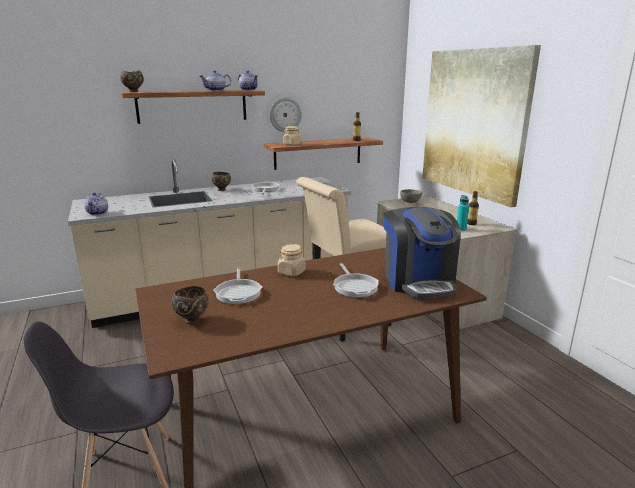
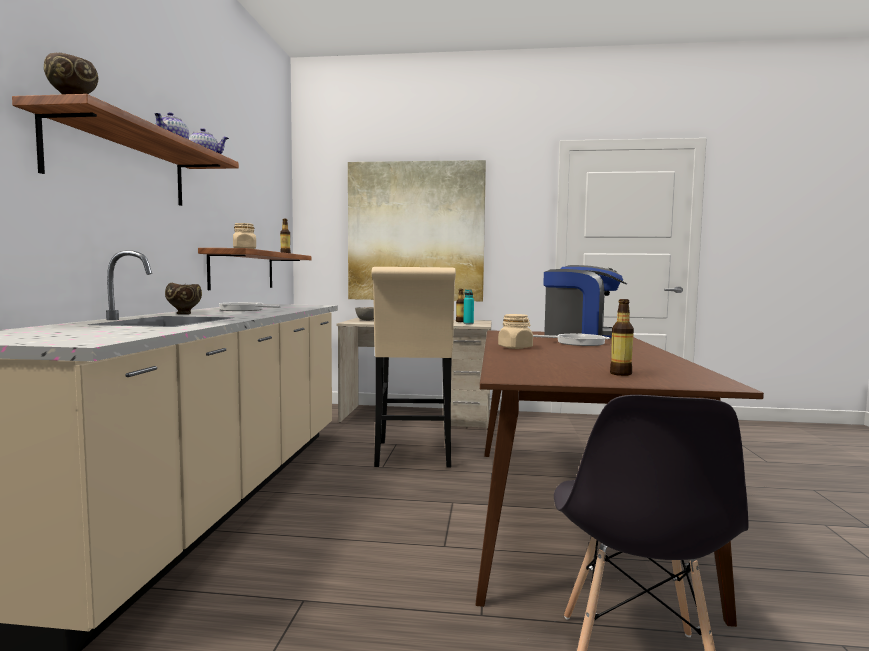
camera: 60 degrees left, 15 degrees down
teapot [84,192,108,215] -> none
brown bowl [172,286,209,324] -> bottle [610,299,634,376]
frying pan [213,267,262,304] -> none
wall clock [270,97,302,132] -> none

